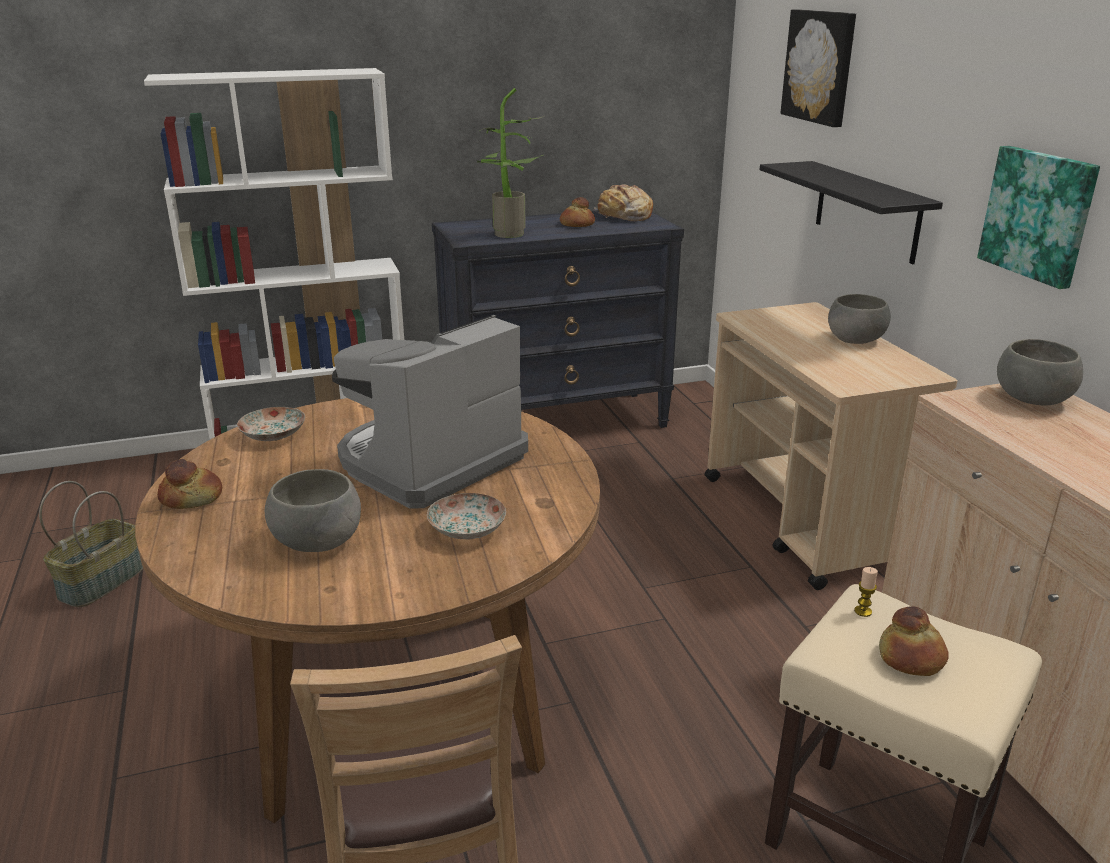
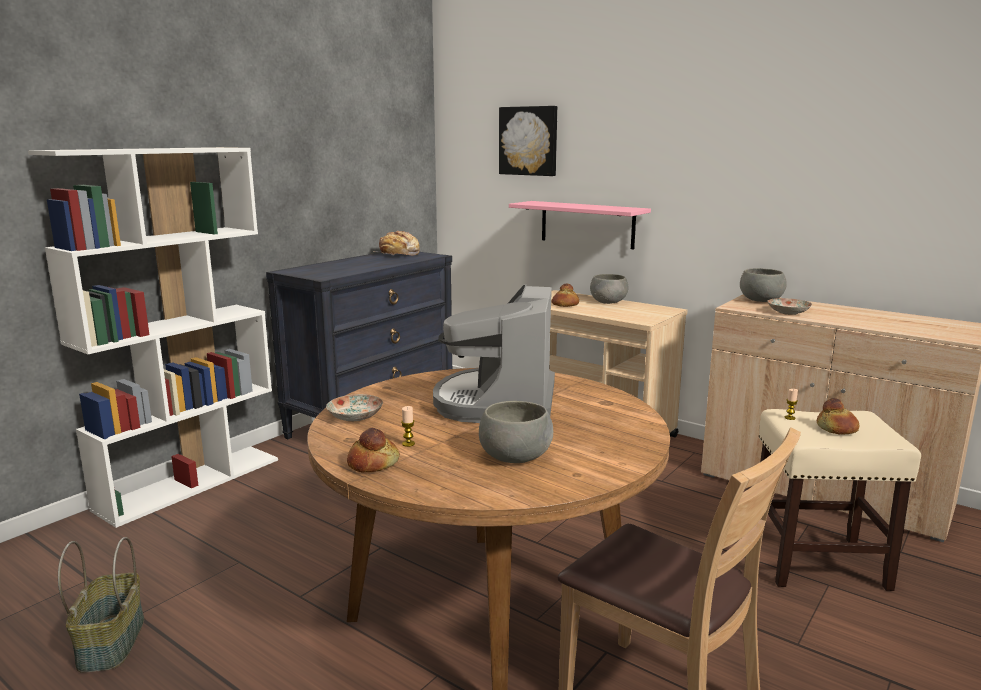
camera: 35 degrees left, 10 degrees down
plate [427,493,506,540] -> plate moved to [768,298,812,315]
potted plant [476,88,544,238] -> none
bread [560,197,595,227] -> bread moved to [552,284,579,307]
black shelf [759,161,943,264] -> pink shelf [509,201,651,250]
picture [977,146,1100,289] -> none
none -> candle [401,406,415,447]

